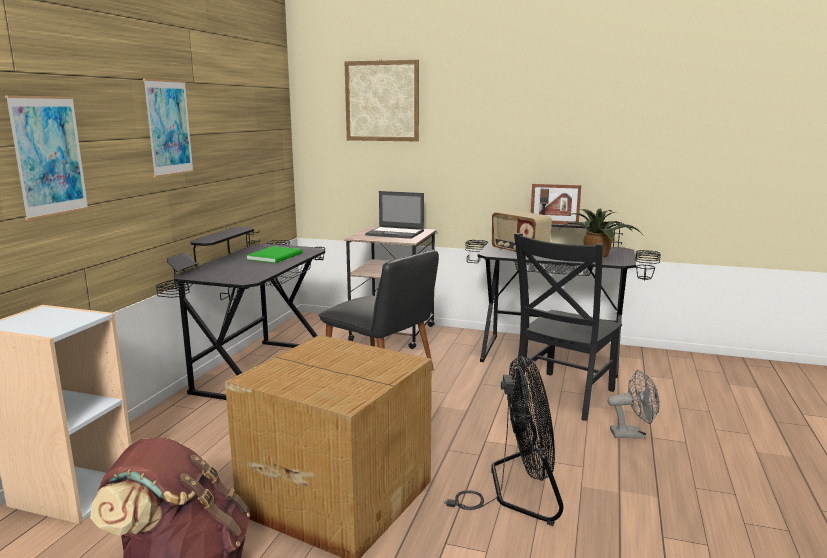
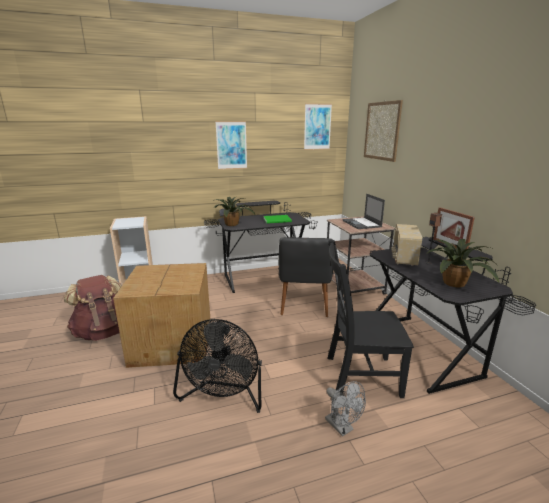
camera: 55 degrees right, 5 degrees up
picture [5,95,89,220] -> picture moved to [304,103,332,150]
black fan [444,356,563,526] -> black fan turned 45 degrees clockwise [173,319,262,413]
none -> potted plant [213,197,256,226]

